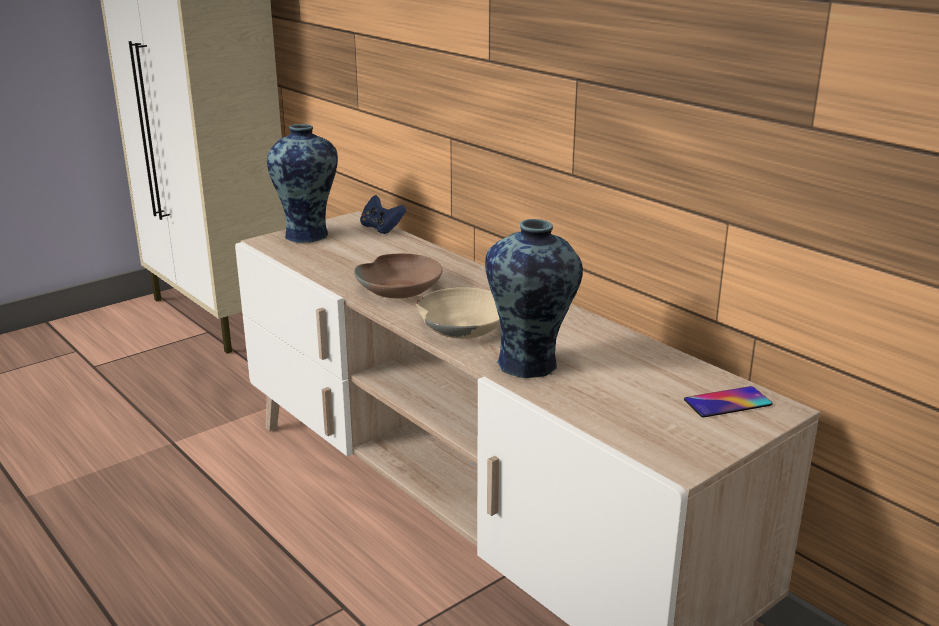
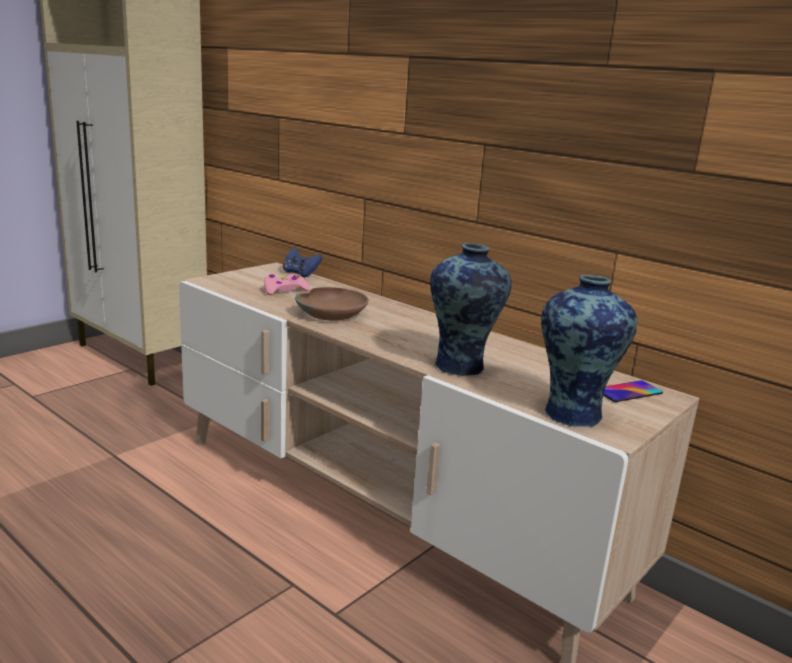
camera: 10 degrees left, 5 degrees down
vase [267,124,338,243] -> vase moved to [541,275,637,428]
beige bowl [416,287,501,339] -> none
none -> pink game controller [264,274,310,295]

